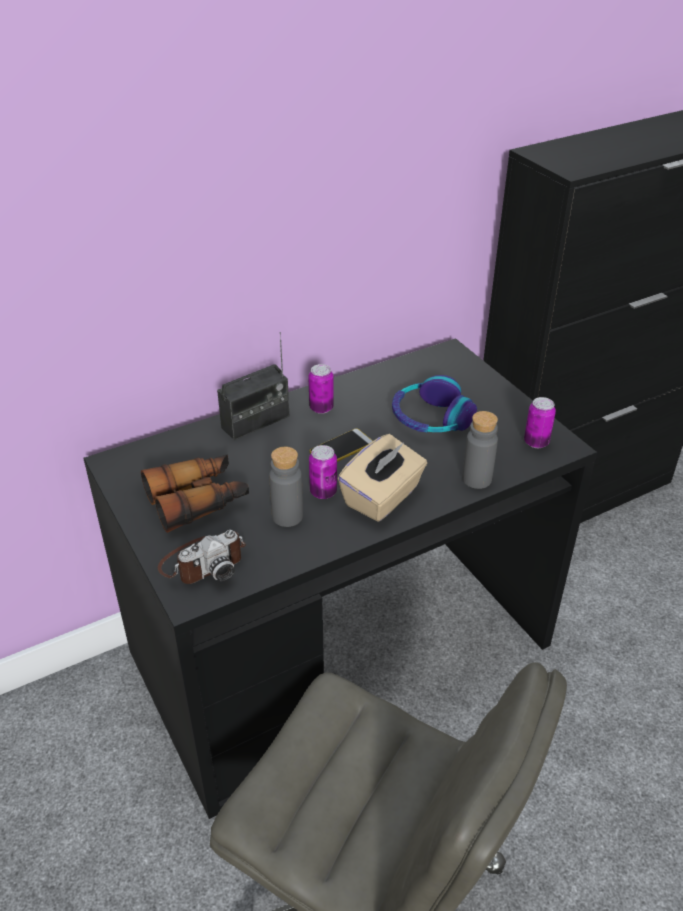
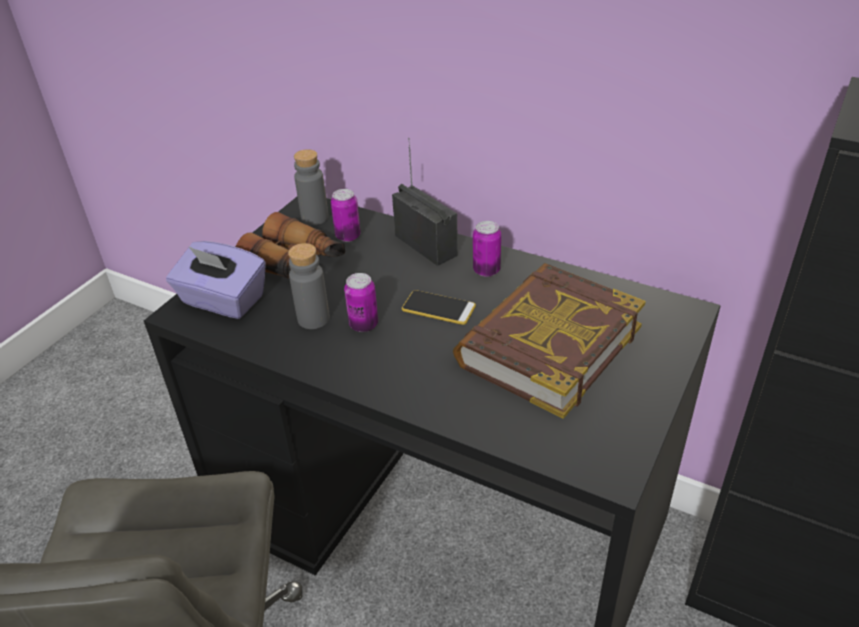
camera: 60 degrees right, 0 degrees up
camera [158,530,246,584] -> purple tissue box [166,241,266,319]
radio [217,332,289,440] -> radio turned 150 degrees counterclockwise [392,138,458,266]
beige tissue box [338,434,427,522] -> none
headphones [392,375,477,432] -> book [453,263,646,419]
grey bottle [462,411,498,489] -> grey bottle moved to [294,149,329,225]
can [524,397,556,448] -> can moved to [331,189,361,242]

